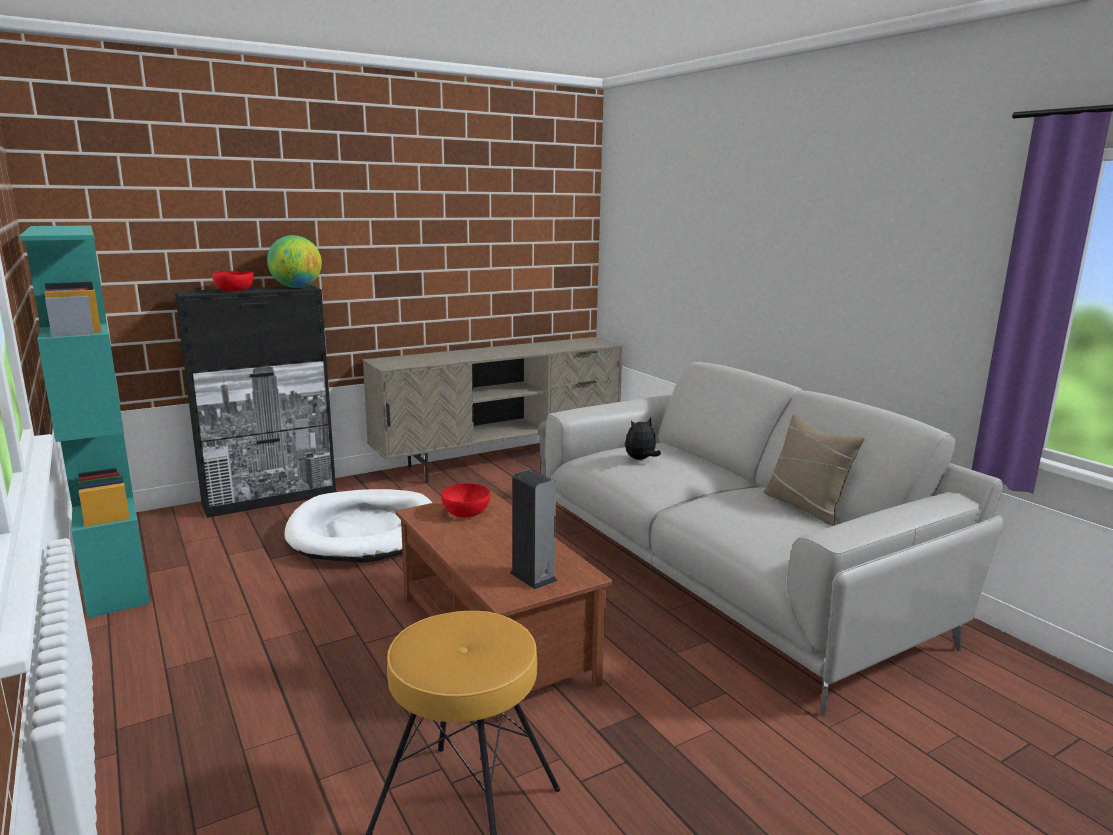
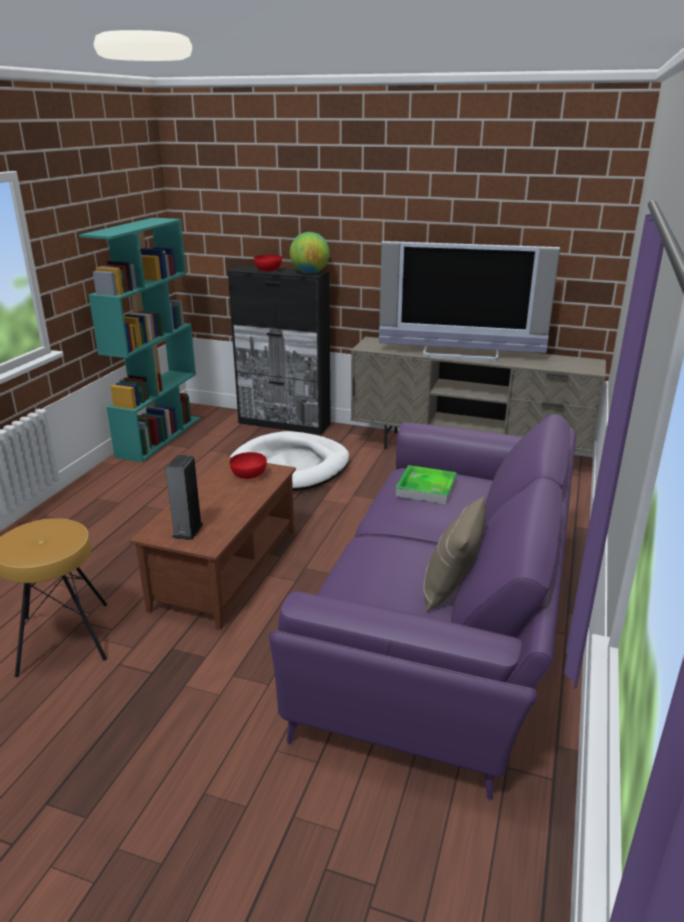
camera: 50 degrees right, 10 degrees up
grey sofa [539,362,1004,717] -> purple sofa [269,414,576,801]
plush toy [625,417,661,460] -> tray [395,465,457,504]
none -> television [379,241,560,361]

